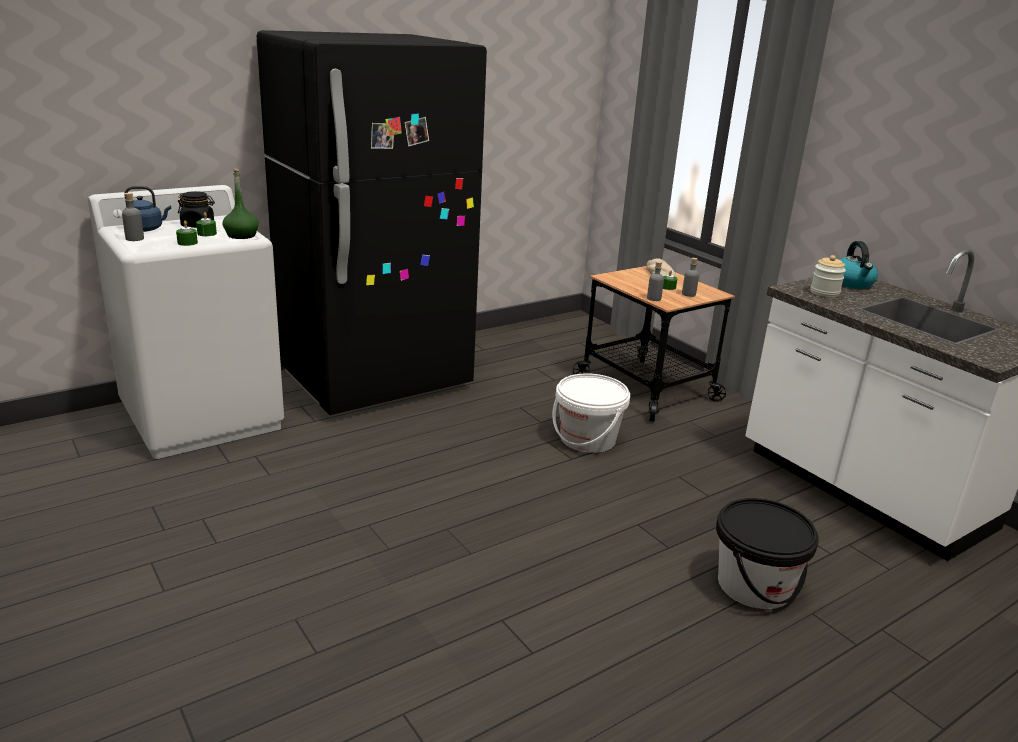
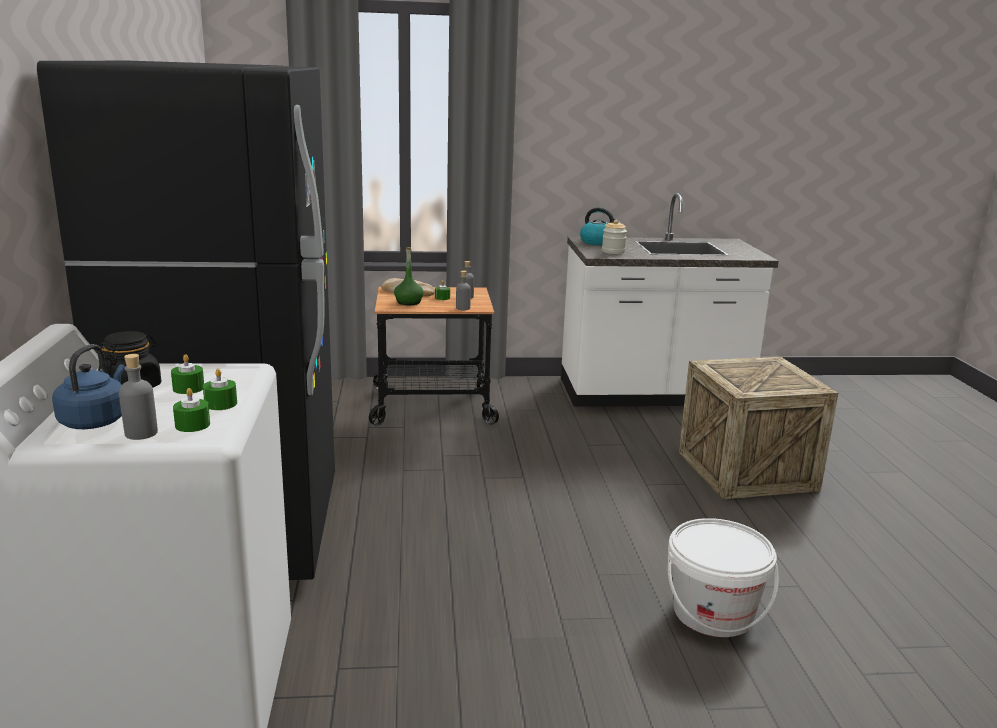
camera: 60 degrees left, 5 degrees down
green bottle [222,169,259,239] -> green bottle moved to [394,247,424,305]
white bucket [552,373,630,453] -> white bucket moved to [668,518,779,637]
black bucket [716,498,819,609] -> crate [679,357,838,499]
none -> green candle [173,388,210,432]

